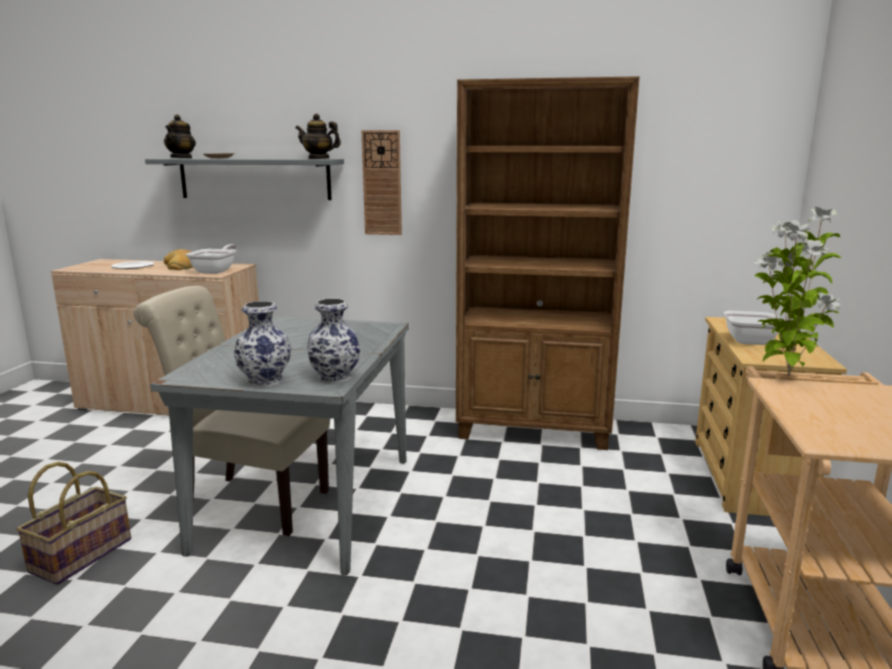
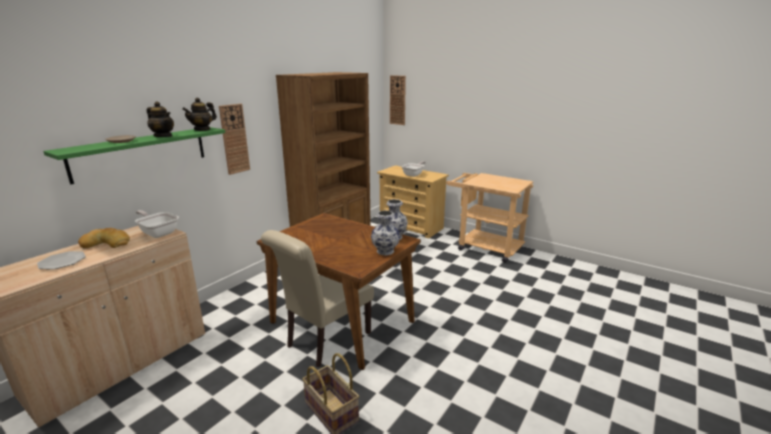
camera: 65 degrees left, 5 degrees up
grey shelf [145,158,344,200] -> green shelf [43,127,225,184]
grey dining table [150,316,409,575] -> brown dining table [257,213,421,370]
teapot [164,114,196,159] -> teapot moved to [147,101,174,137]
potted plant [754,207,841,376] -> none
none -> wall clock [390,75,406,125]

